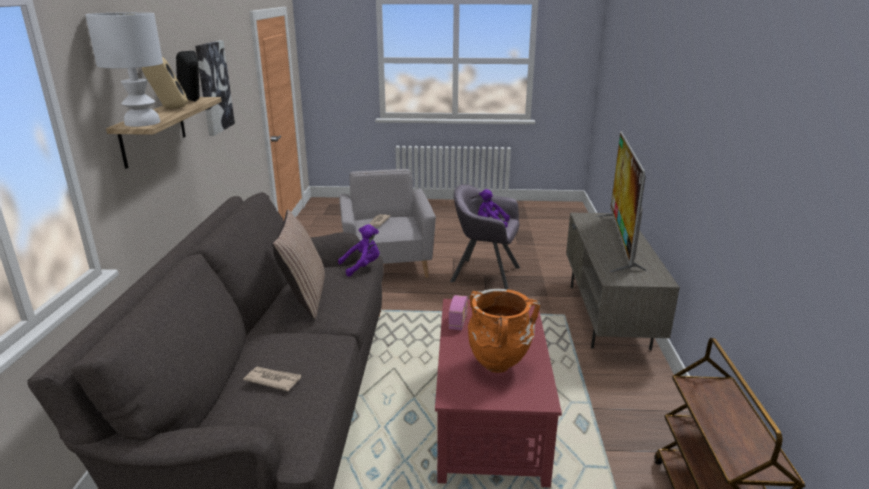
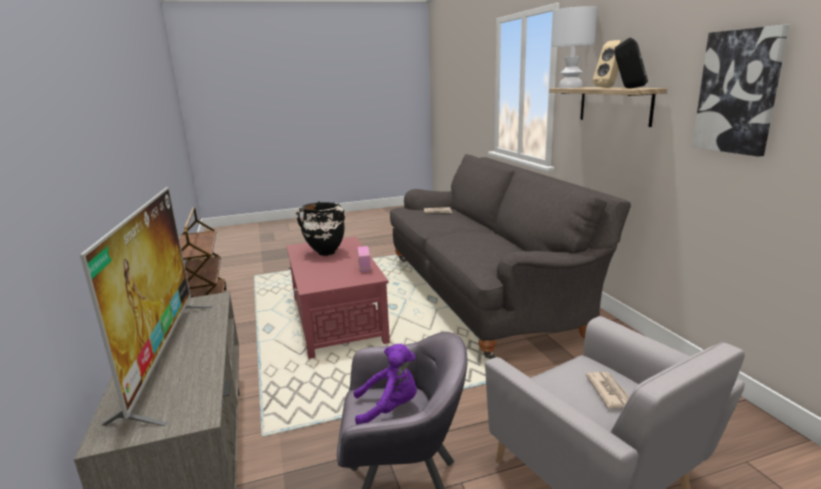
camera: 160 degrees right, 5 degrees down
pillow [272,209,325,319] -> none
purple plush toy [338,224,380,276] -> none
orange vase [468,289,540,373] -> black vase [296,201,345,256]

